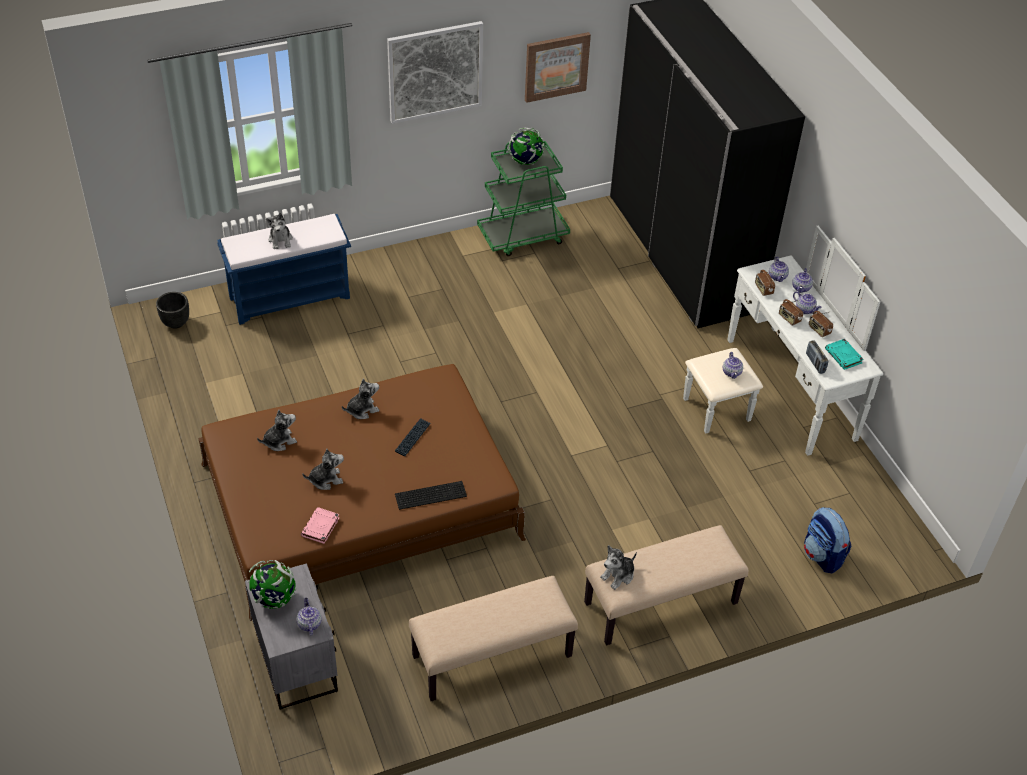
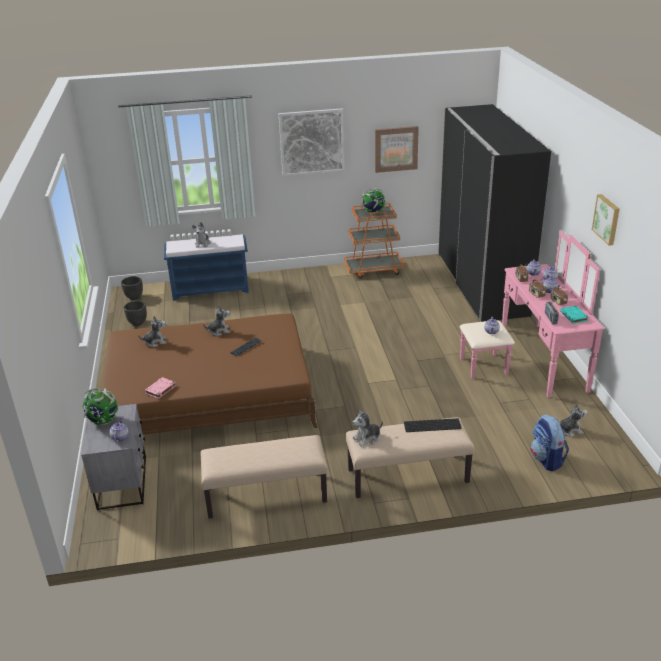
camera: 15 degrees right, 15 degrees down
plush toy [303,449,344,490] -> plush toy moved to [560,403,588,437]
keyboard [395,481,467,510] -> keyboard moved to [404,418,462,432]
green cart [477,141,570,256] -> orange cart [344,203,405,279]
white dresser [683,226,883,456] -> pink dresser [460,231,604,398]
none -> black planter [124,301,147,326]
none -> picture [592,194,620,246]

